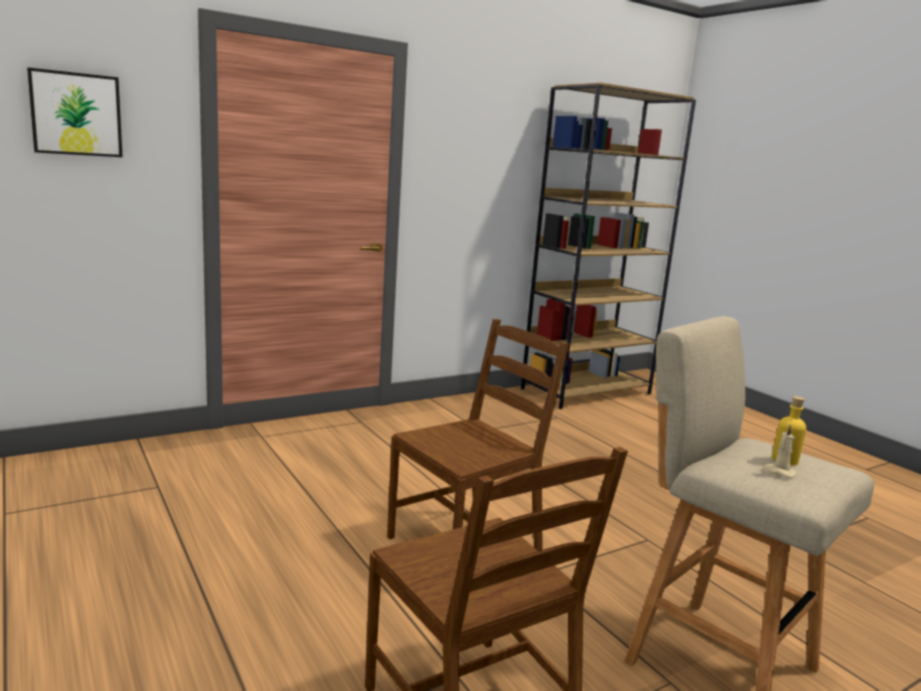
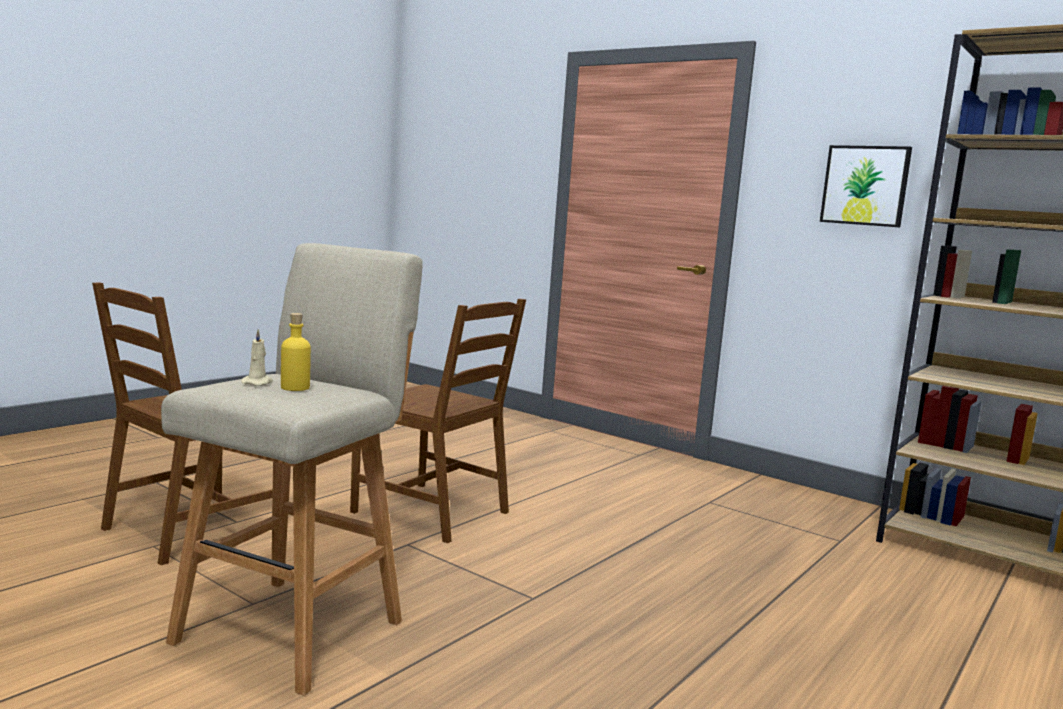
camera: 70 degrees right, 5 degrees down
picture [27,67,123,157] -> picture moved to [820,145,912,227]

